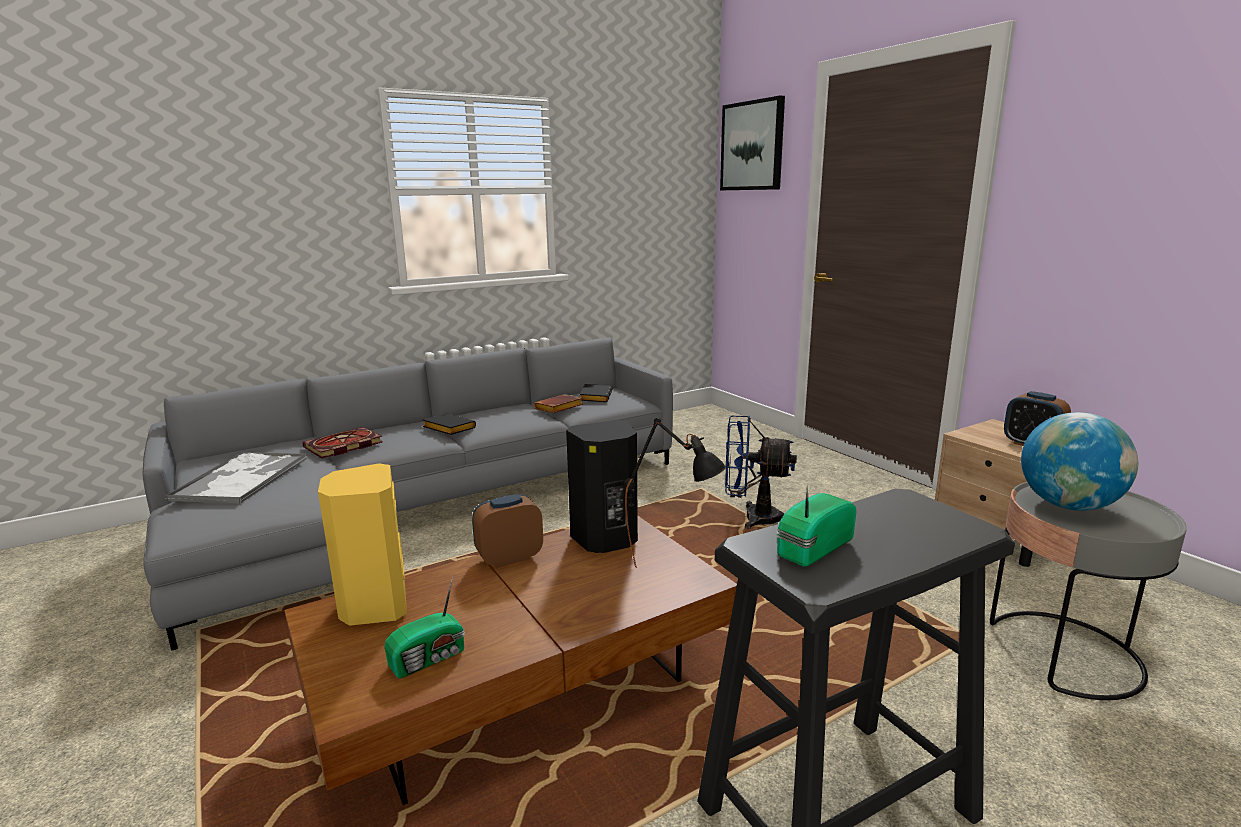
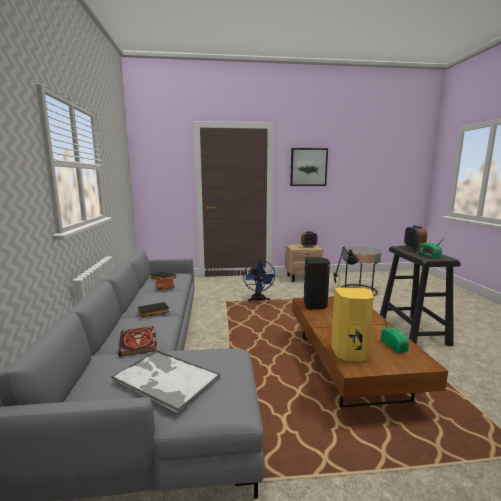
camera: 65 degrees left, 5 degrees down
alarm clock [472,494,543,568] -> alarm clock moved to [404,225,427,251]
picture [720,96,785,190] -> picture moved to [290,148,328,186]
blue fan [725,416,797,529] -> blue fan turned 45 degrees counterclockwise [243,260,276,301]
globe [1021,412,1138,511] -> none

